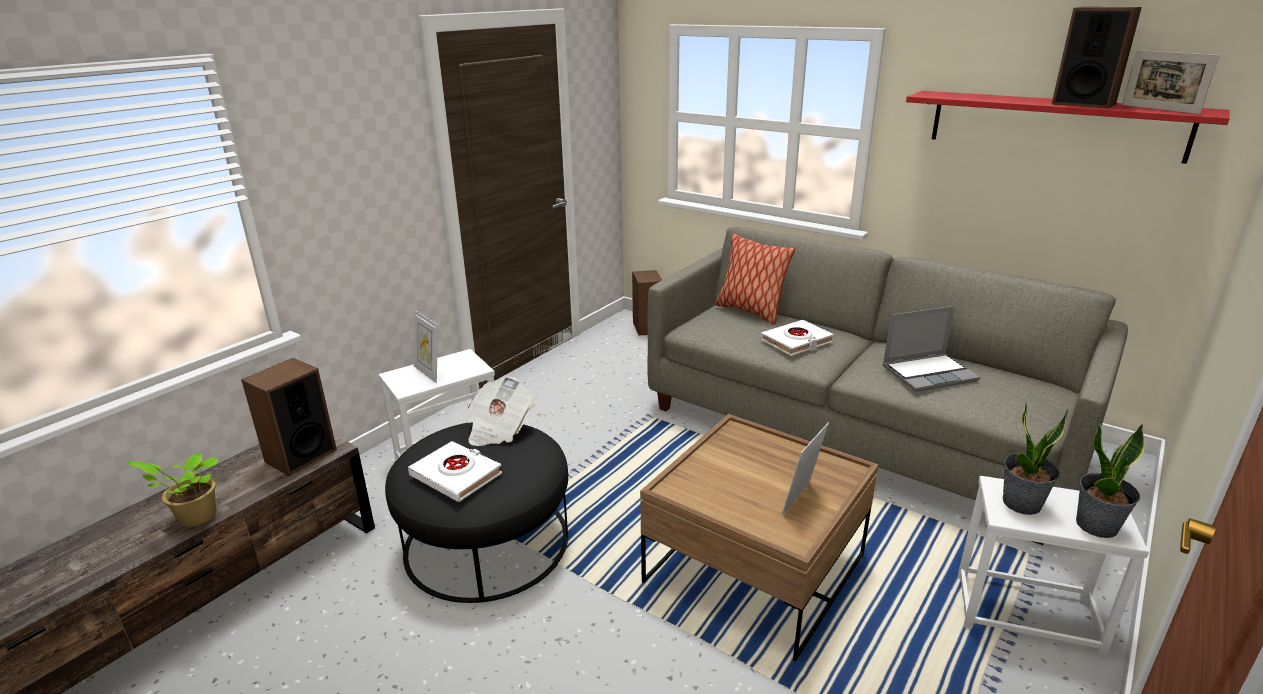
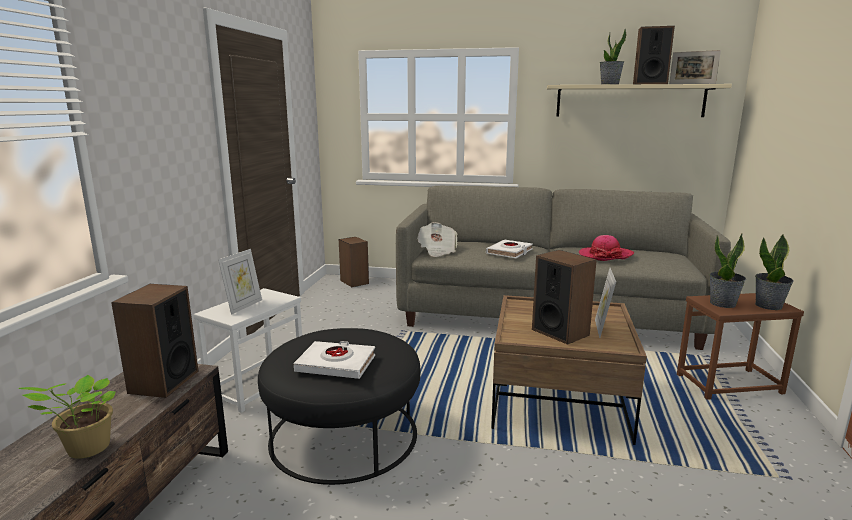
camera: 25 degrees left, 10 degrees down
picture frame [414,310,438,383] -> picture frame turned 90 degrees counterclockwise [218,249,262,315]
newspaper [467,376,534,446] -> newspaper moved to [417,222,457,257]
pillow [715,233,795,325] -> none
laptop [883,306,980,392] -> hat [579,235,634,261]
red shelf [906,91,1230,164] -> beige shelf [547,84,732,117]
white side table [958,476,1149,657] -> brown side table [677,293,804,400]
none -> speaker [532,250,597,345]
none -> potted plant [599,28,627,85]

